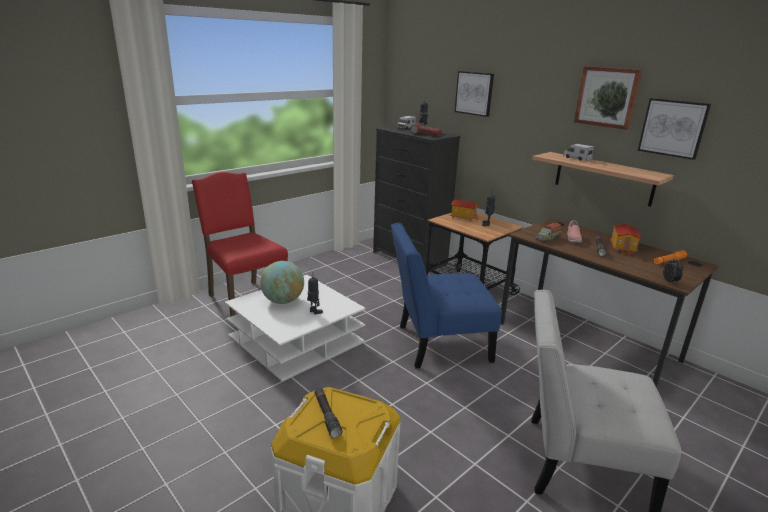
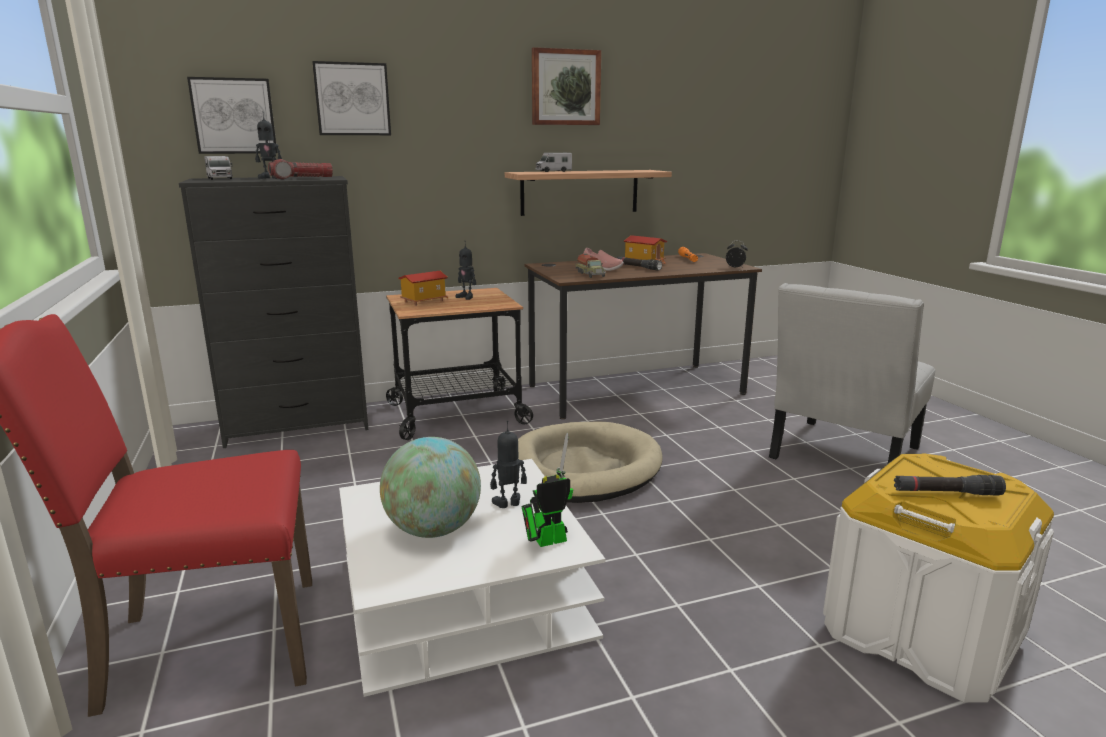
camera: 65 degrees left, 5 degrees down
blue chair [391,223,502,368] -> beige dog bed [518,422,663,503]
picture [638,98,711,160] -> picture moved to [187,77,277,154]
none -> toy robot [522,433,573,547]

